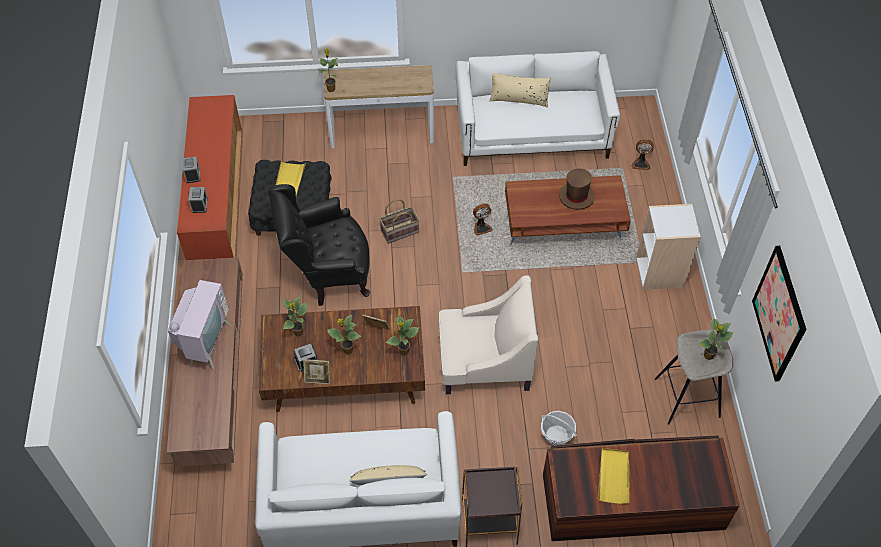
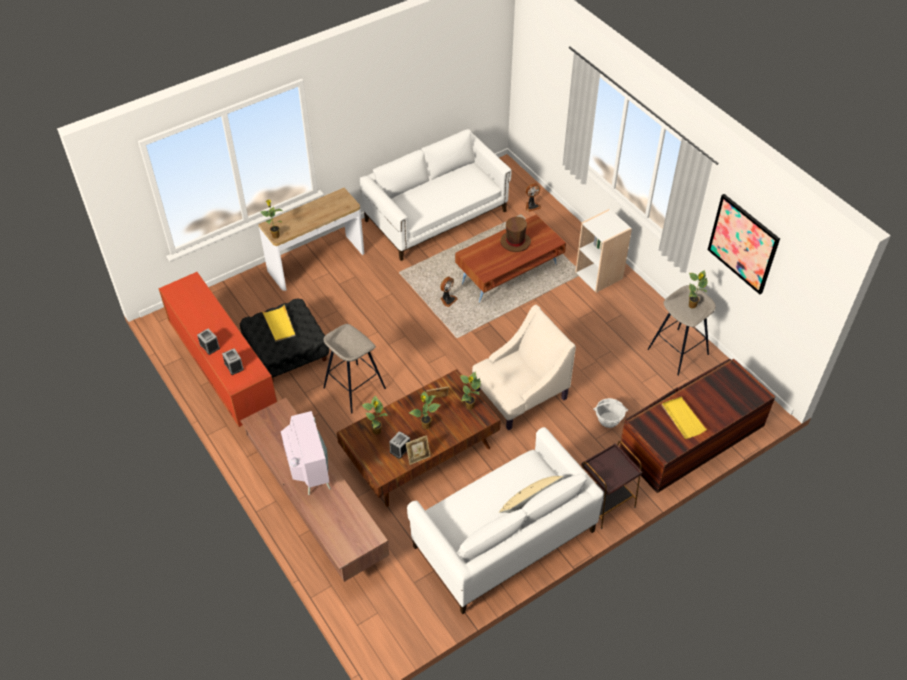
camera: 30 degrees left, 5 degrees down
black armchair [268,184,370,306] -> grey stool [323,324,386,414]
basket [379,199,419,244] -> none
beige pillow [489,73,551,107] -> none

